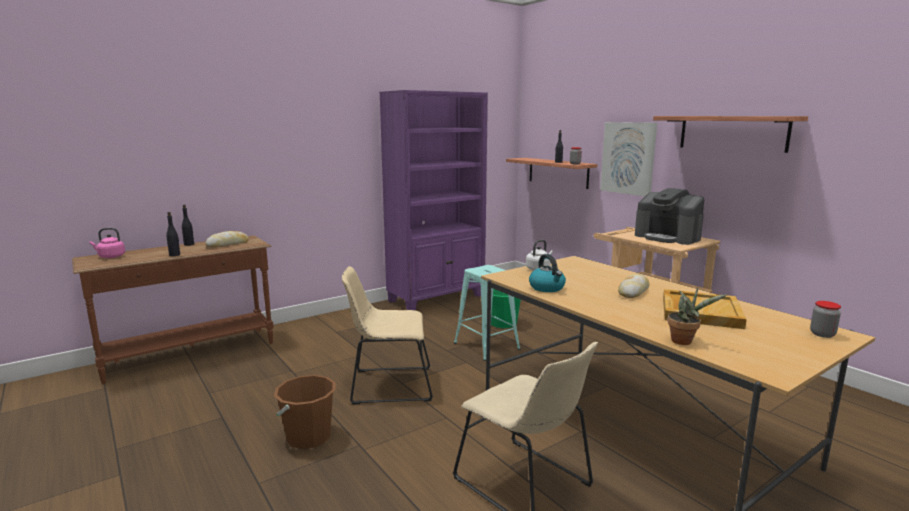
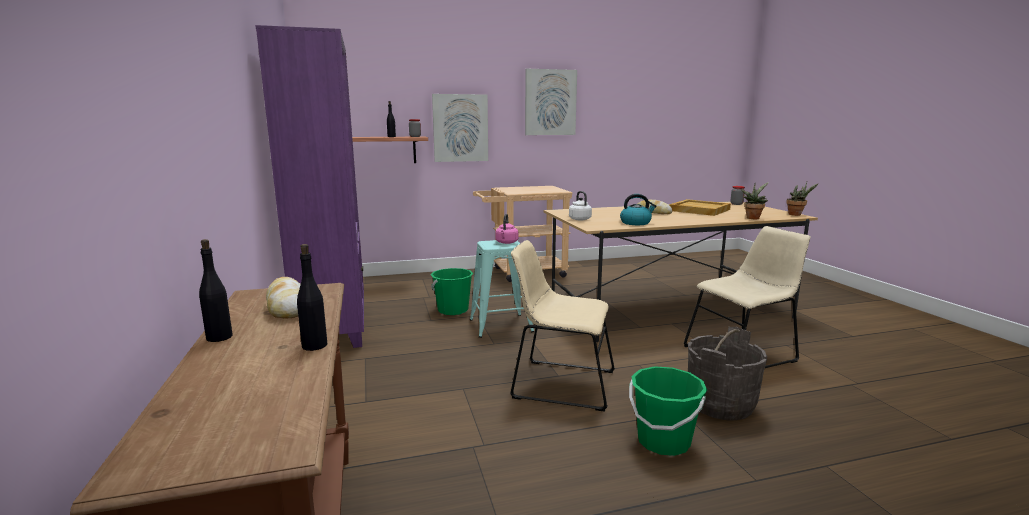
camera: 70 degrees left, 0 degrees up
pink kettle [90,228,125,258] -> pink kettle moved to [495,214,518,244]
brown bucket [274,375,336,449] -> green bucket [629,366,707,456]
beige chair [342,266,433,405] -> beige chair turned 90 degrees clockwise [510,240,615,412]
coffee machine [635,188,704,245] -> none
shelf [653,116,808,153] -> picture [525,69,577,135]
none -> grey bucket [688,327,767,421]
none -> potted plant [786,182,819,216]

